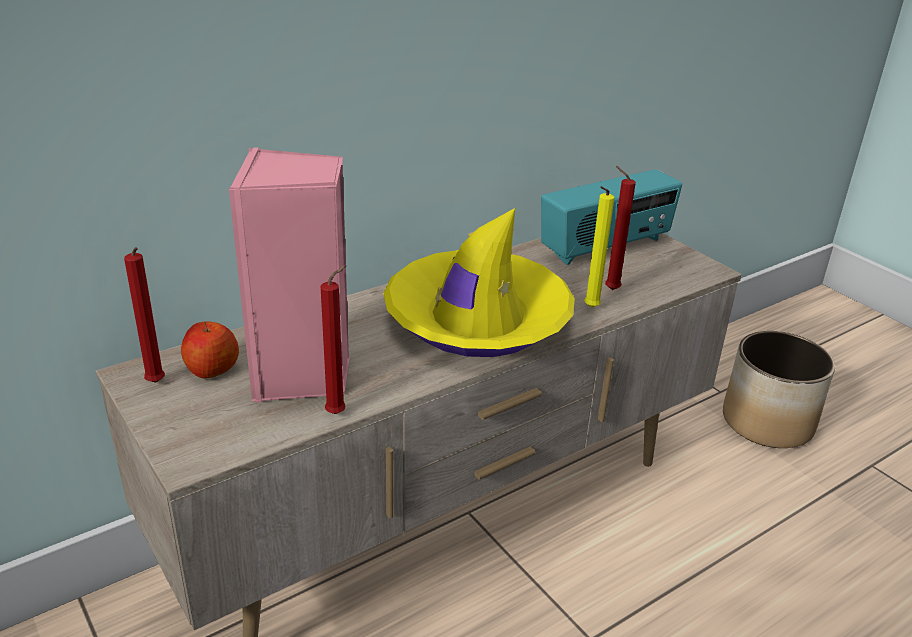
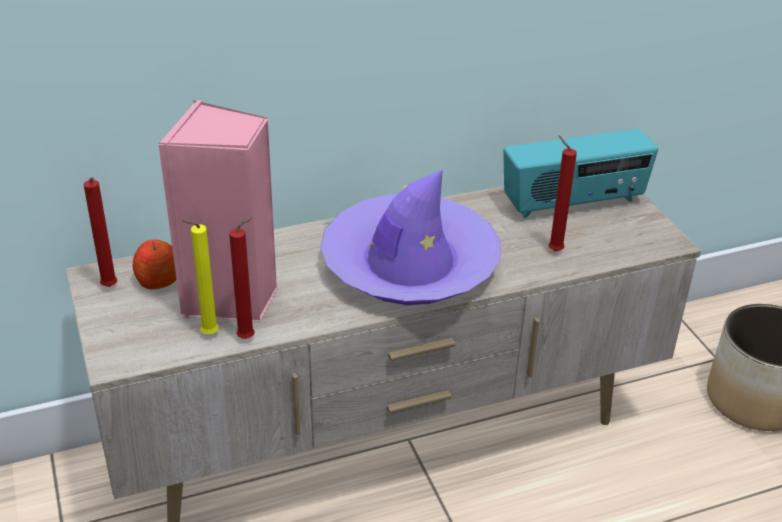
camera: 15 degrees right, 5 degrees up
yellow hat [383,208,575,357] -> purple hat [320,170,501,305]
yellow candle [584,186,614,308] -> yellow candle moved to [182,220,219,334]

